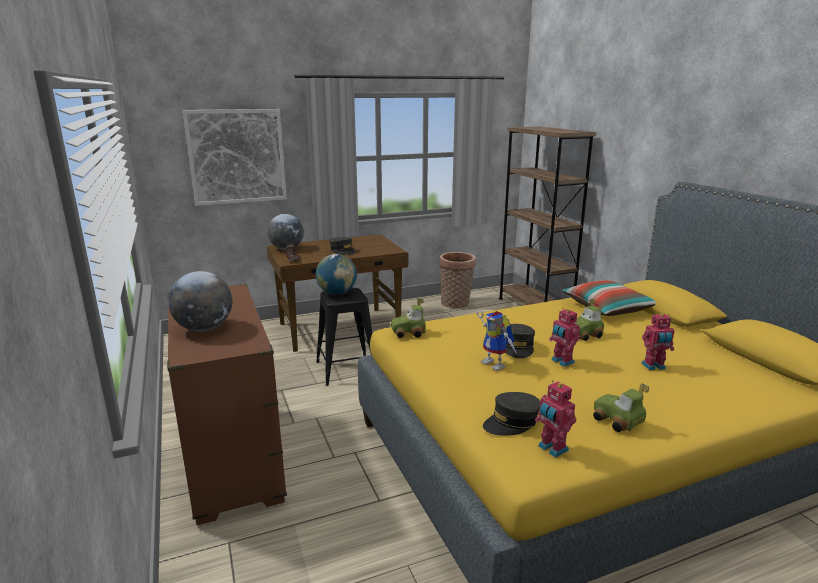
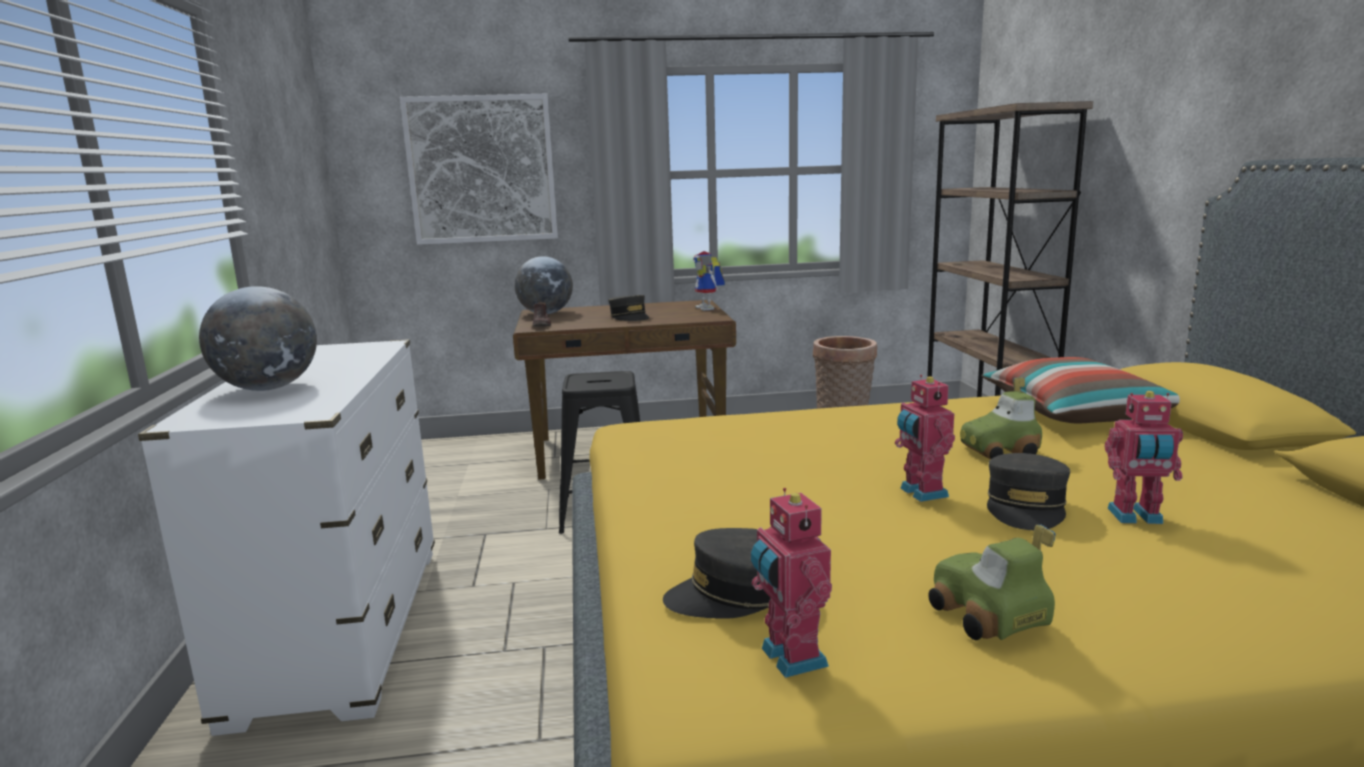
camera: 15 degrees right, 5 degrees down
brown dresser [167,283,287,525] -> white dresser [138,339,435,736]
globe [316,254,357,295] -> none
toy car [391,298,426,338] -> none
toy robot [477,311,517,371] -> toy robot moved to [693,251,725,311]
grey cap [505,324,535,358] -> grey cap moved to [987,453,1070,530]

